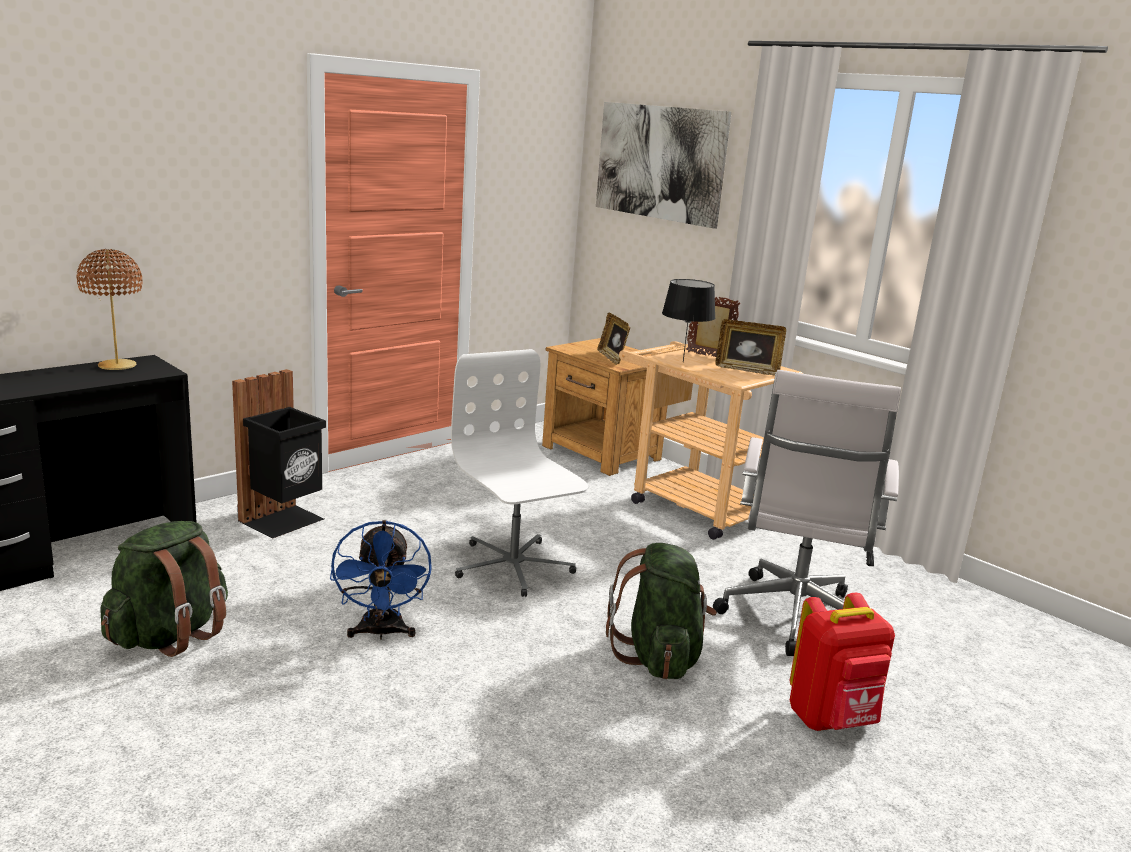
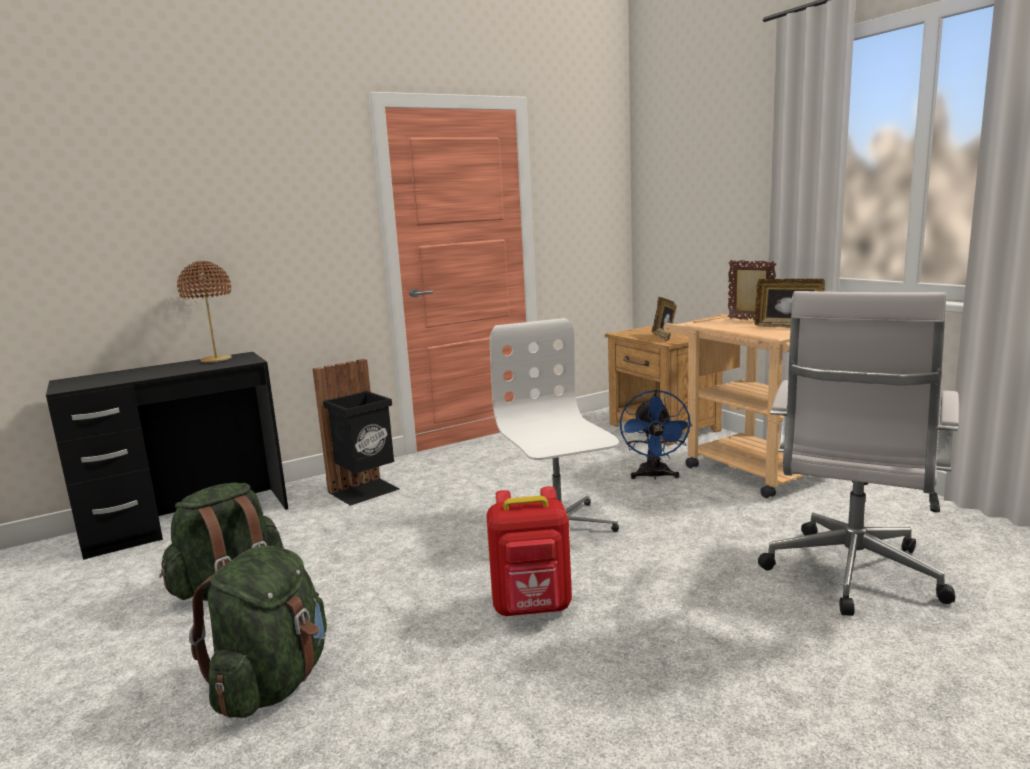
camera: 15 degrees right, 5 degrees down
blue fan [330,520,432,640] -> blue fan moved to [620,390,692,480]
picture [596,102,732,229] -> none
green backpack [606,543,717,679] -> green backpack moved to [189,546,327,718]
black table lamp [662,279,716,362] -> none
red backpack [790,593,895,731] -> red backpack moved to [486,486,572,616]

